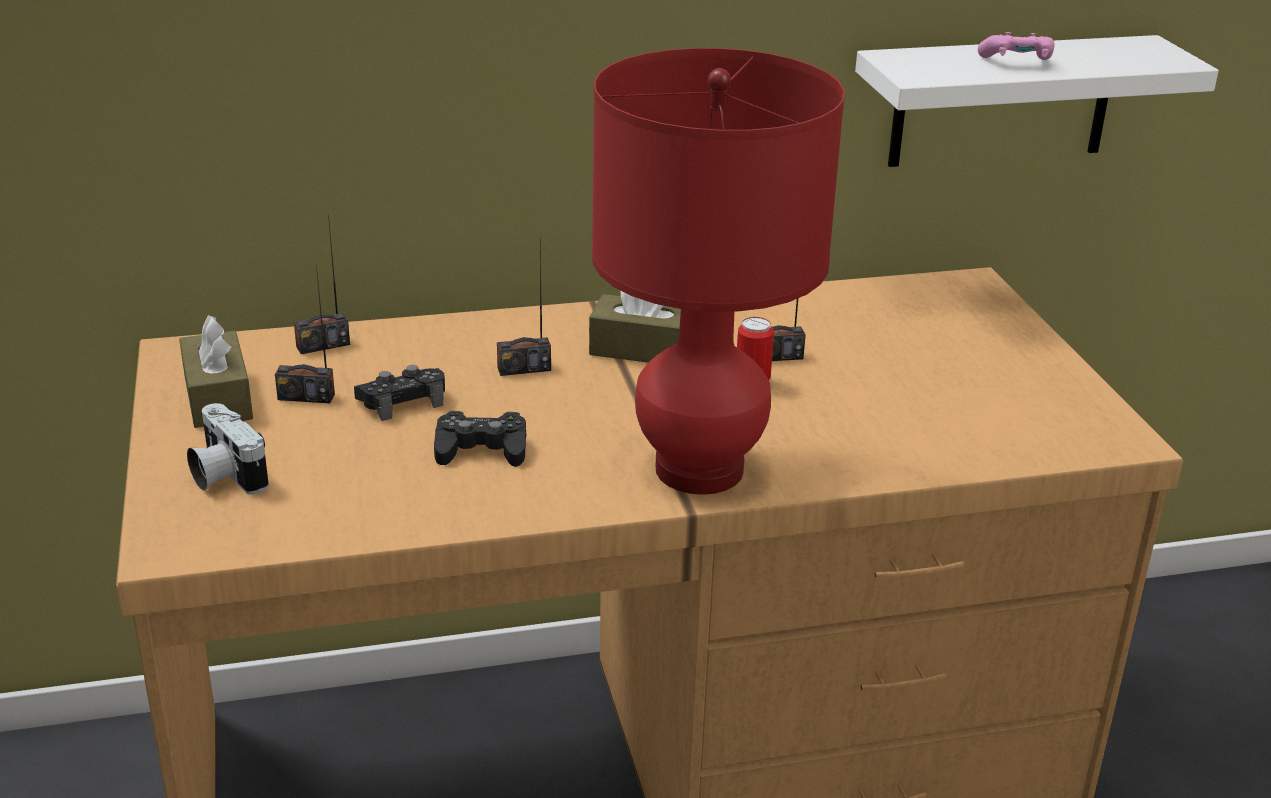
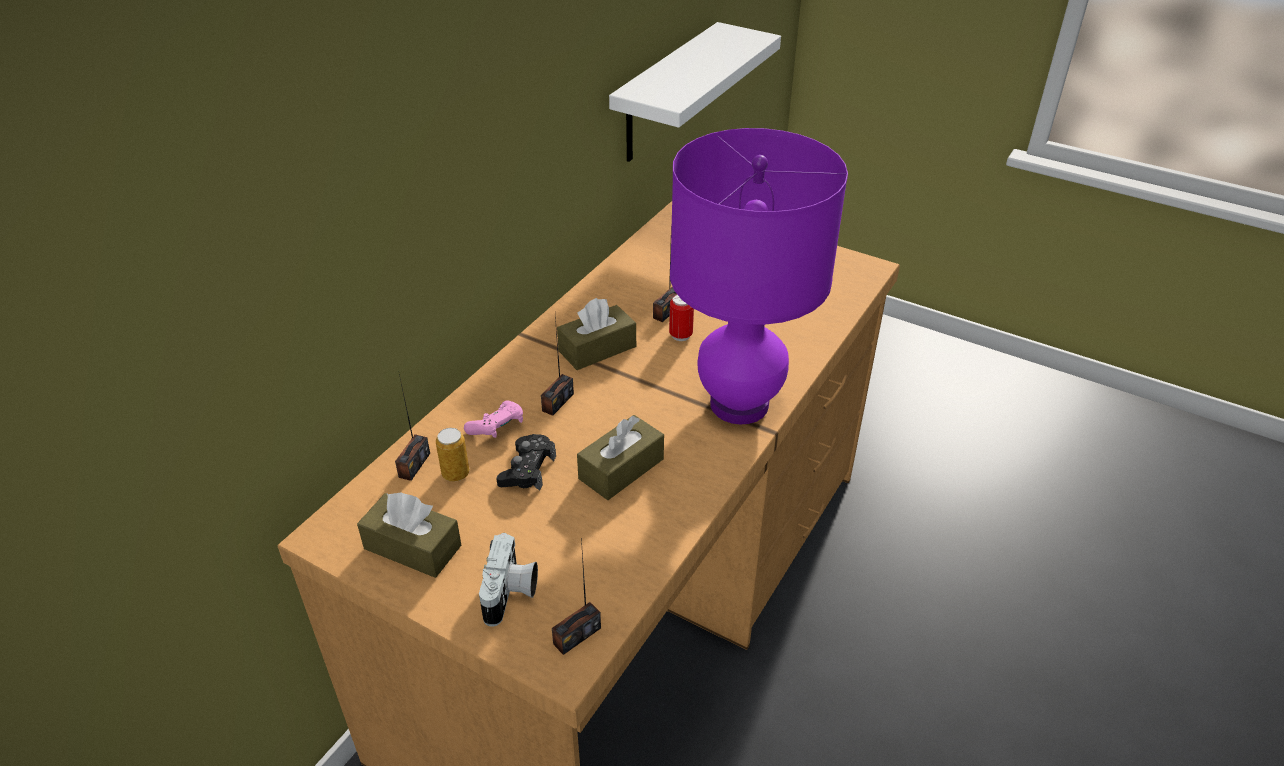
camera: 45 degrees left, 10 degrees up
camera [187,403,269,494] -> camera turned 90 degrees counterclockwise [479,533,538,626]
radio [275,264,335,403] -> radio moved to [552,537,601,655]
black game controller [434,411,526,467] -> brown tissue box [577,415,664,500]
red table lamp [592,48,845,495] -> purple table lamp [670,128,848,424]
pink game controller [978,32,1054,60] -> pink game controller moved to [464,400,523,438]
none -> can [436,428,469,482]

